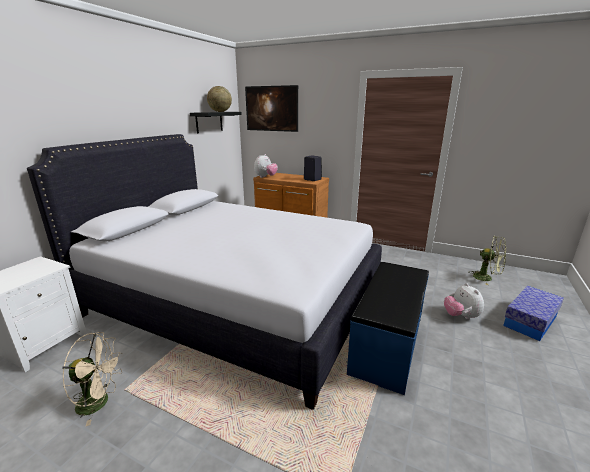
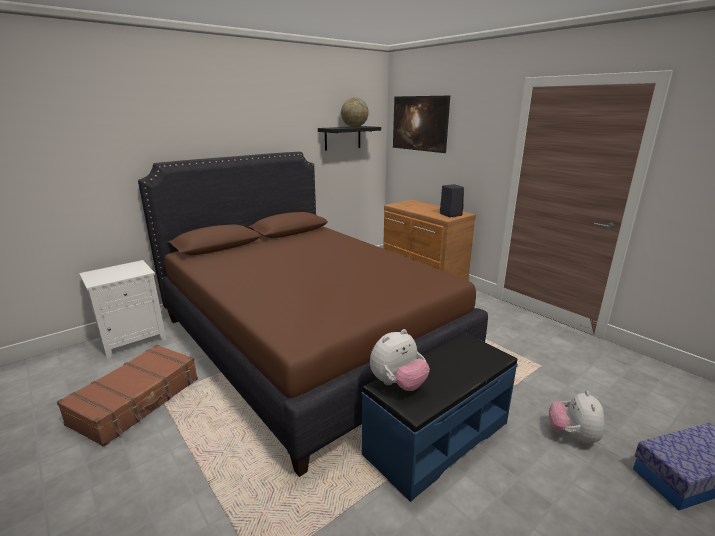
camera: 25 degrees right, 0 degrees up
white bed [27,134,382,410] -> brown bed [138,152,488,477]
beige fan [62,332,122,426] -> brown suitcase [57,345,198,447]
plush toy [254,154,278,178] -> plush toy moved to [370,329,430,391]
green fan [469,236,506,285] -> none

